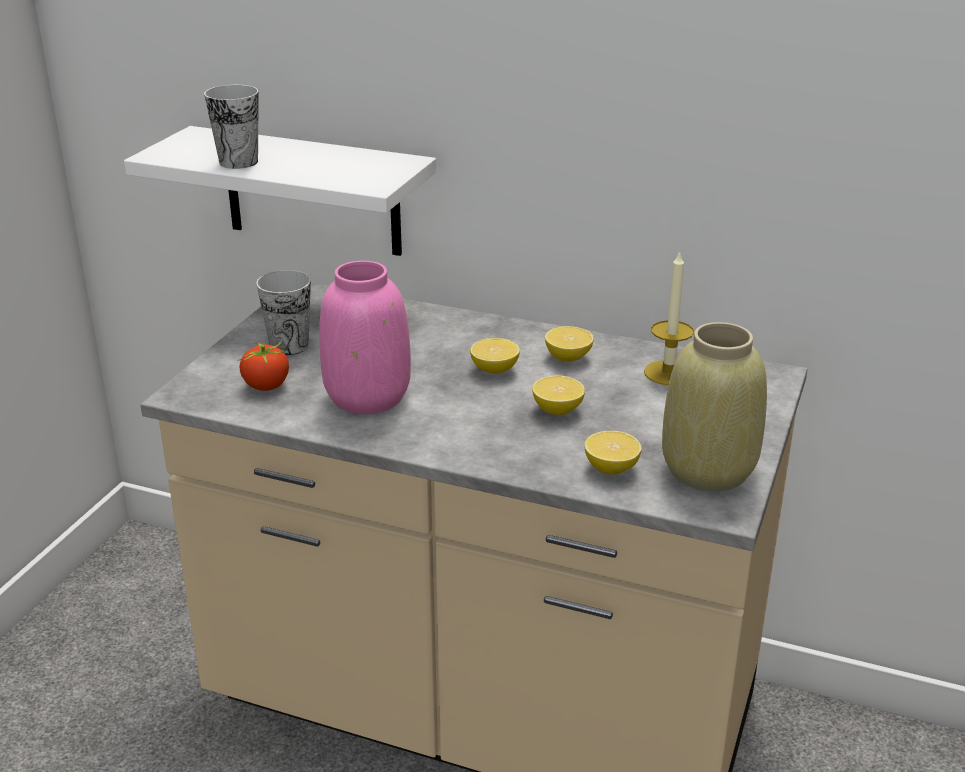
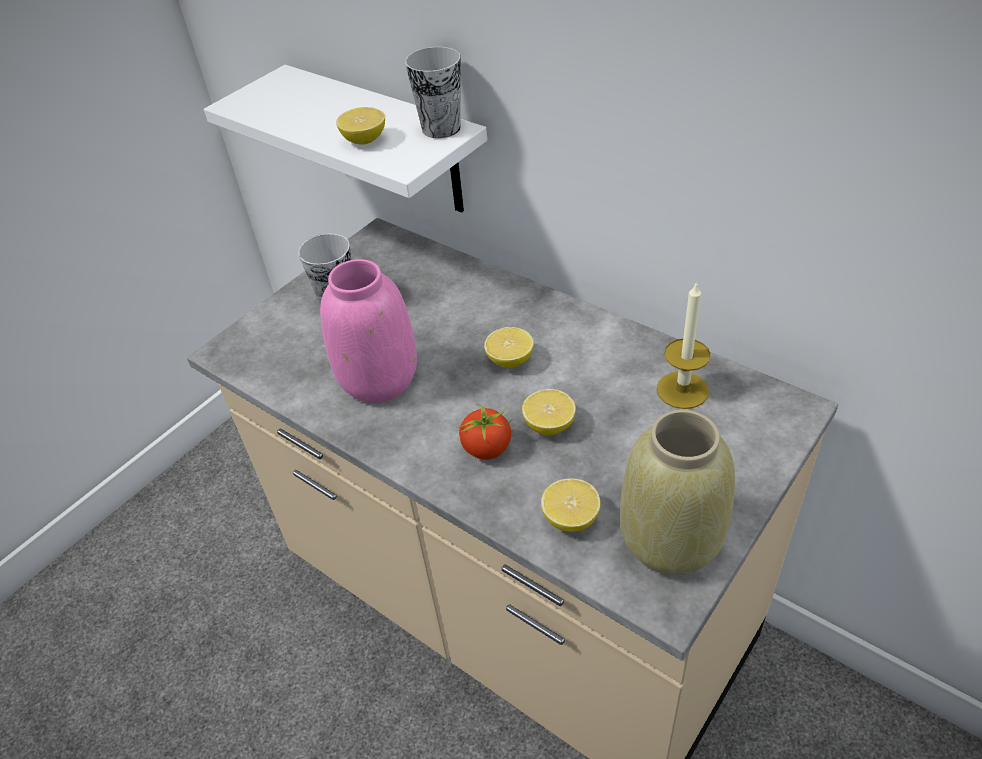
camera: 20 degrees right, 15 degrees up
cup [204,85,259,169] -> cup moved to [405,47,461,138]
tomato [239,337,290,391] -> tomato moved to [456,403,513,460]
lemon [545,326,594,362] -> lemon moved to [336,107,385,145]

